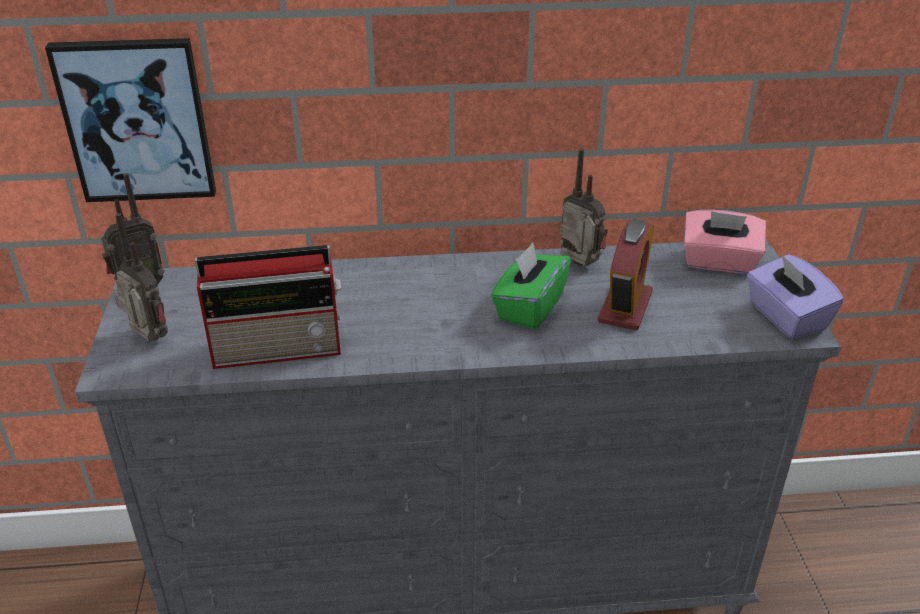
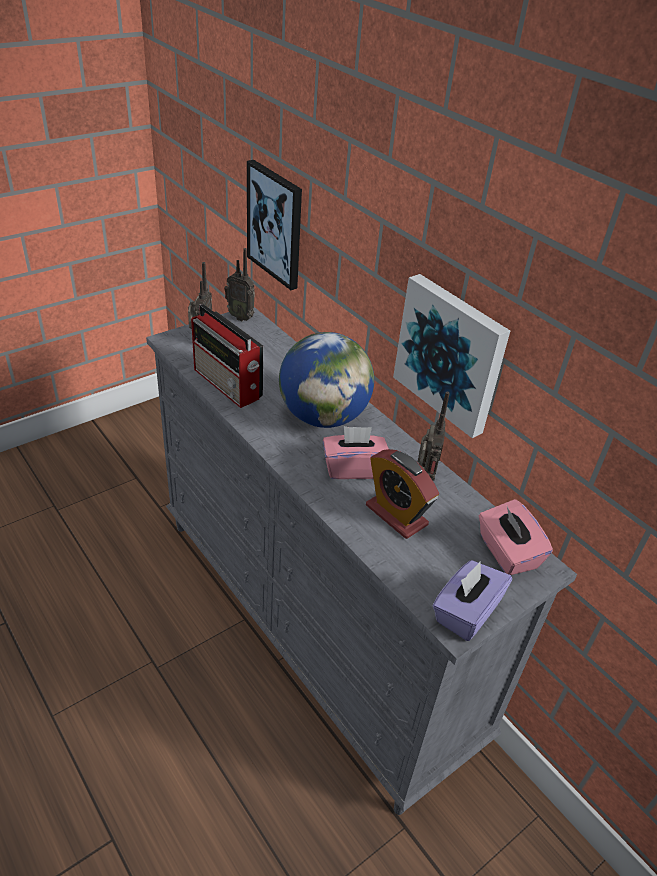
camera: 55 degrees right, 5 degrees up
green tissue box [491,243,571,329] -> pink tissue box [323,426,389,479]
alarm clock [598,219,654,330] -> alarm clock turned 60 degrees clockwise [366,449,439,539]
none -> globe [279,332,374,428]
none -> picture [393,274,510,438]

